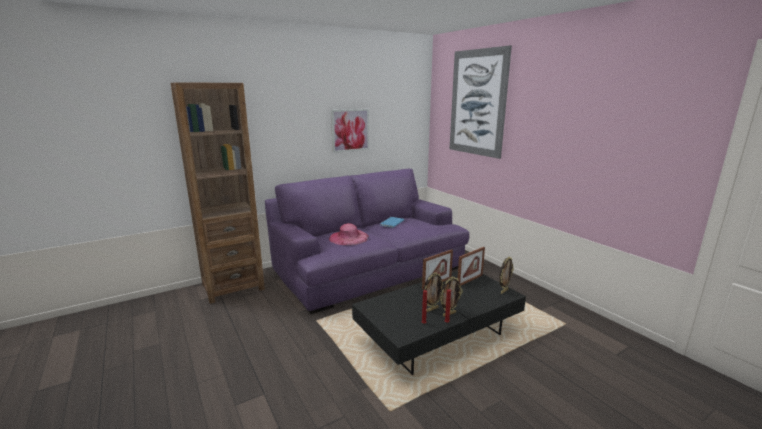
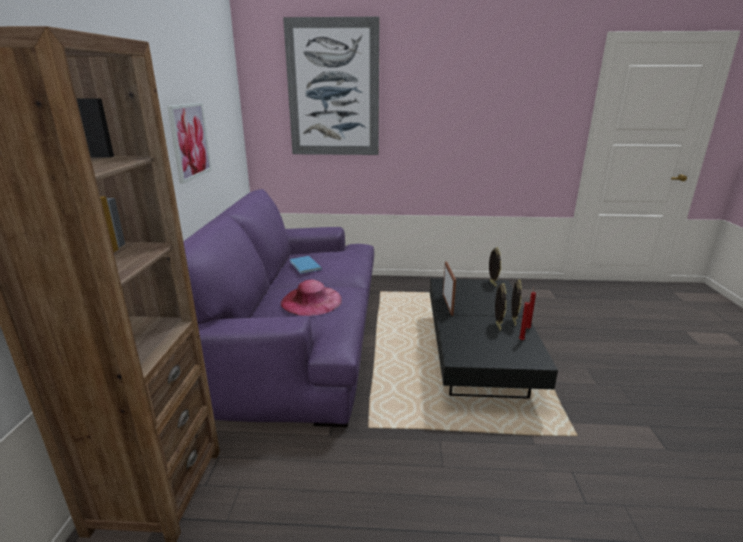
camera: 55 degrees left, 5 degrees up
picture frame [458,247,485,285] -> none

